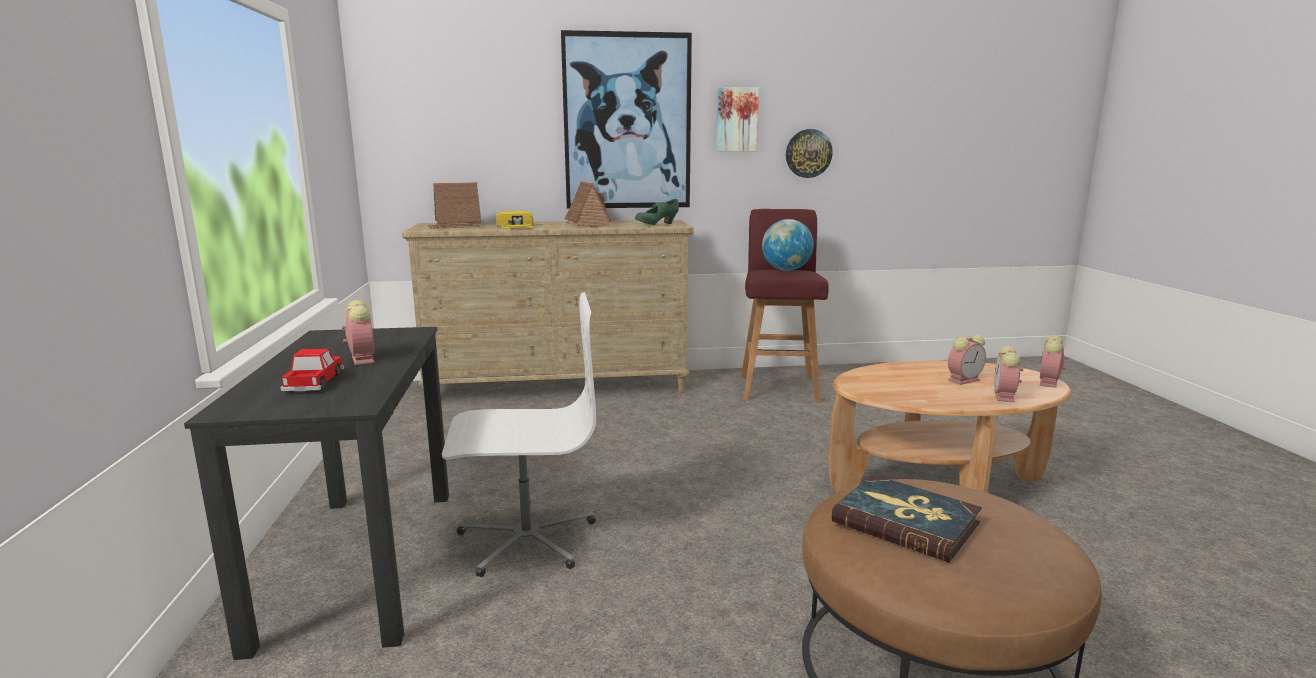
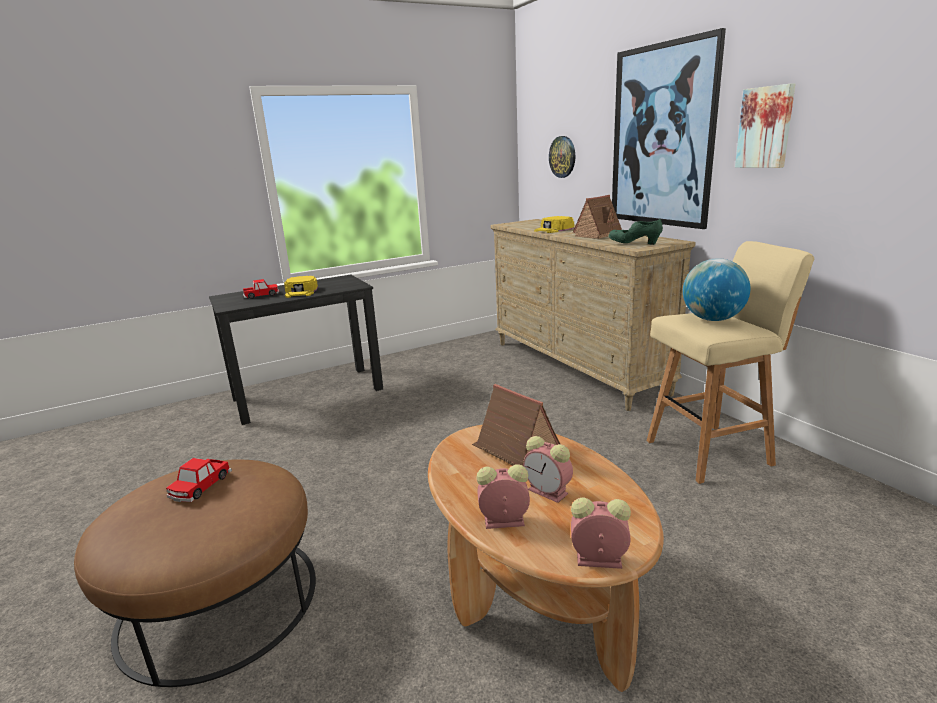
camera: 70 degrees right, 5 degrees up
alarm clock [342,300,374,365] -> yellow cap [284,276,318,298]
toy house [428,182,482,229] -> toy house moved to [472,384,560,466]
white office chair [442,292,596,577] -> none
red stool [741,209,829,403] -> beige stool [647,241,814,484]
wall clock [786,129,833,178] -> wall clock moved to [549,136,575,178]
book [831,474,982,563] -> toy car [166,458,232,502]

